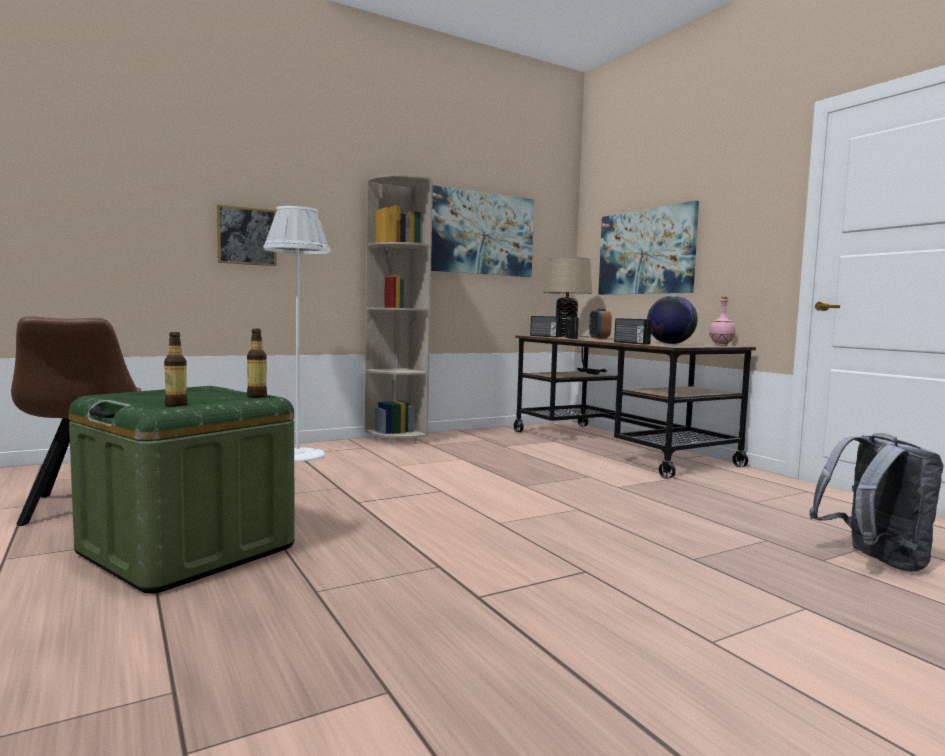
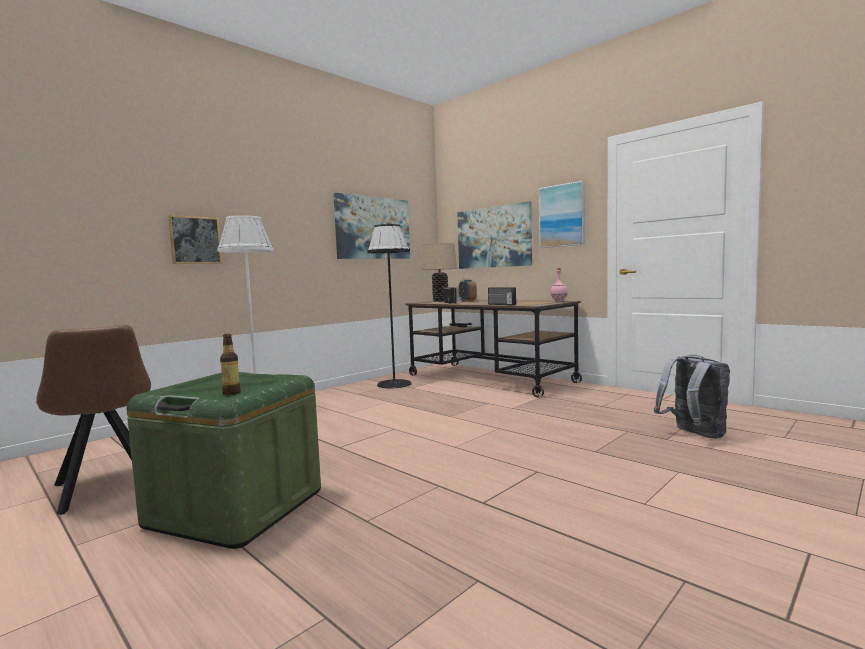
camera: 15 degrees left, 0 degrees up
bottle [247,329,267,398] -> none
beige bookcase [365,174,433,443] -> none
radio [530,316,562,337] -> none
globe [647,296,698,344] -> none
none -> black floor lamp [367,224,412,388]
none -> picture [539,181,585,248]

